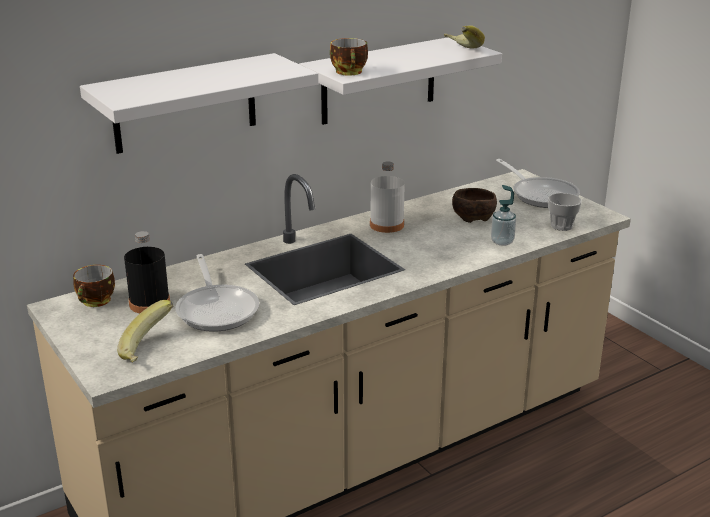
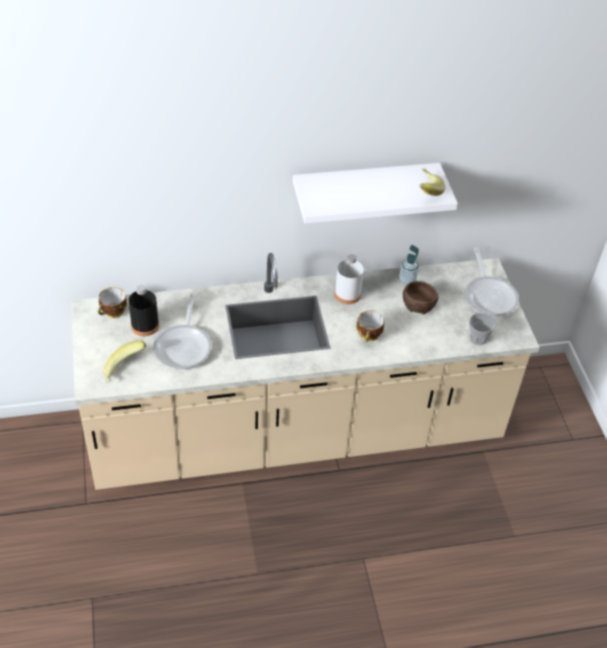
camera: 20 degrees right, 20 degrees up
white shelf [80,53,319,154] -> none
cup [330,38,368,76] -> cup moved to [357,310,384,342]
soap dispenser [491,185,516,246] -> soap dispenser moved to [399,245,419,285]

